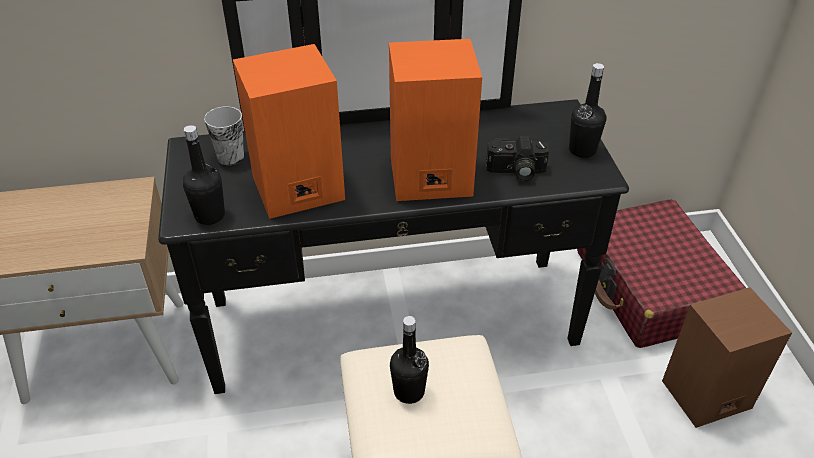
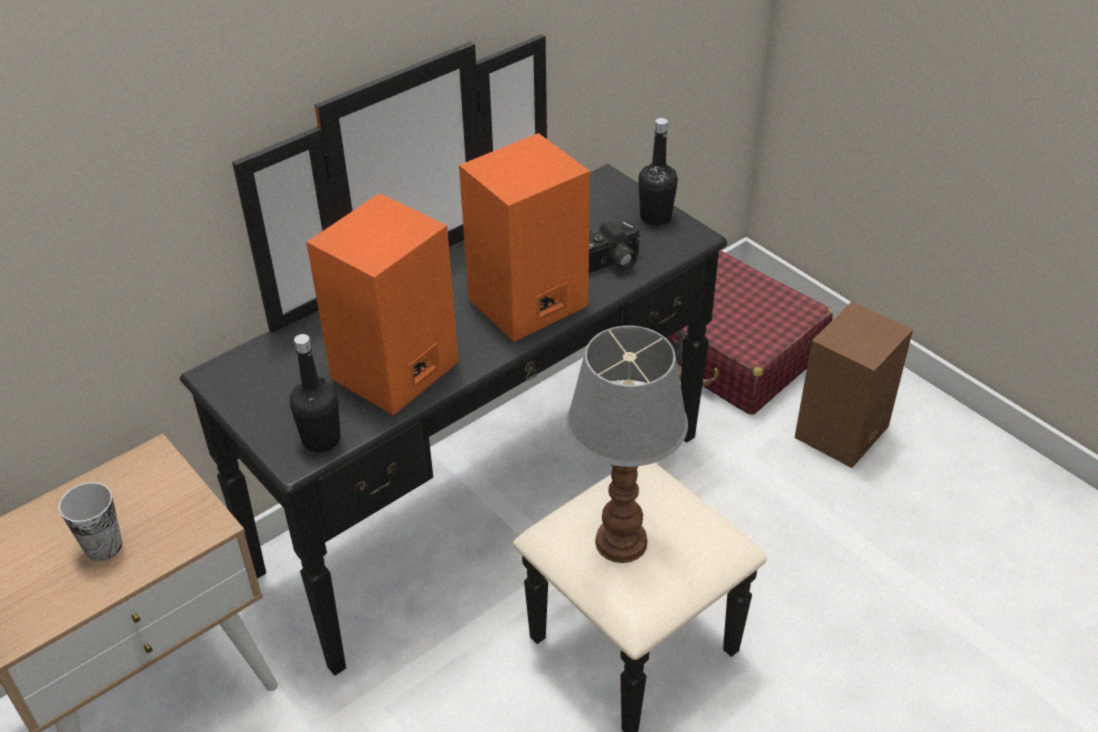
camera: 30 degrees left, 0 degrees up
cup [204,106,244,165] -> cup moved to [59,482,122,561]
black bottle [390,316,429,404] -> table lamp [566,326,688,563]

